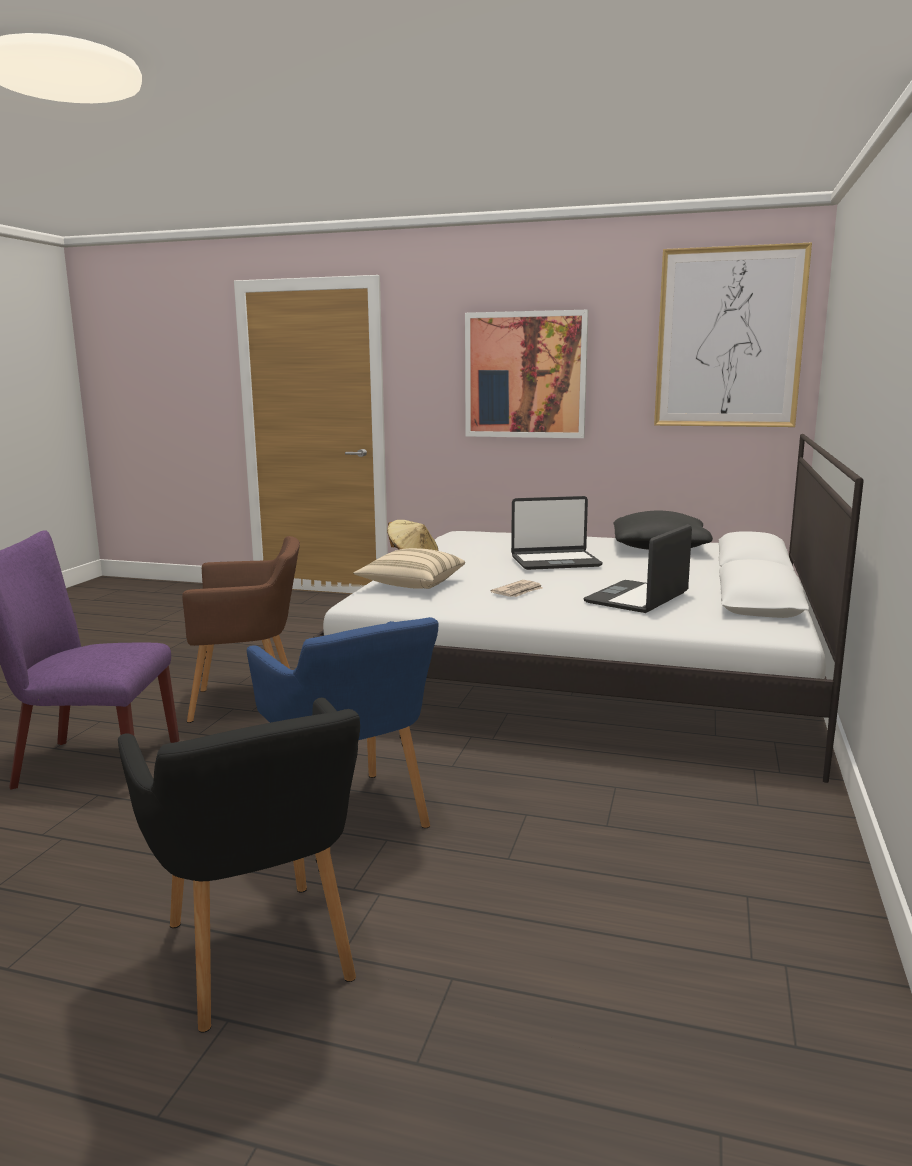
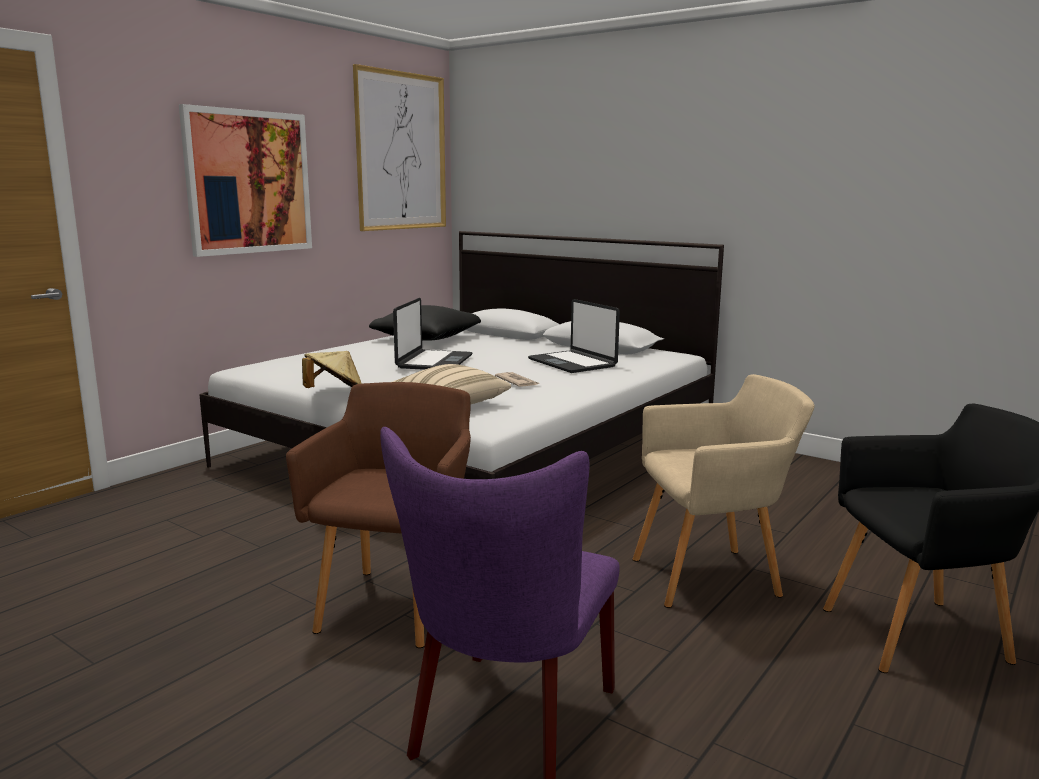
camera: 70 degrees left, 0 degrees up
blue armchair [247,617,439,849] -> beige armchair [632,374,815,608]

